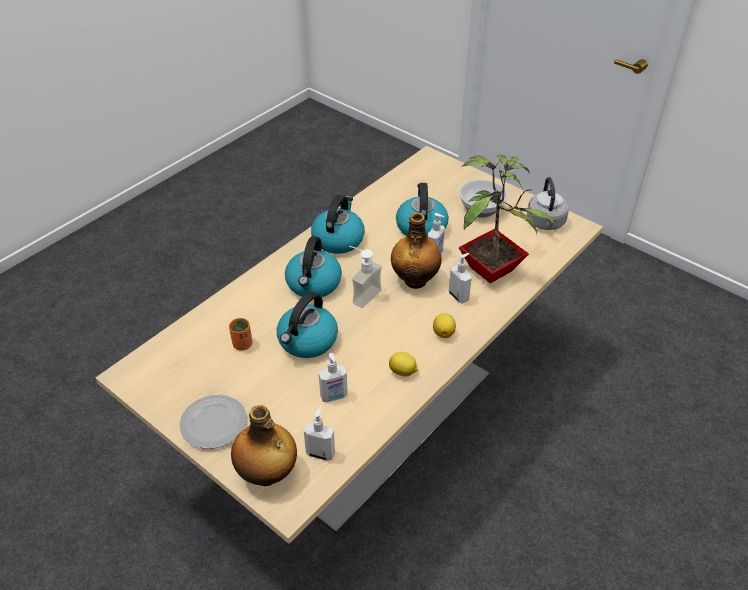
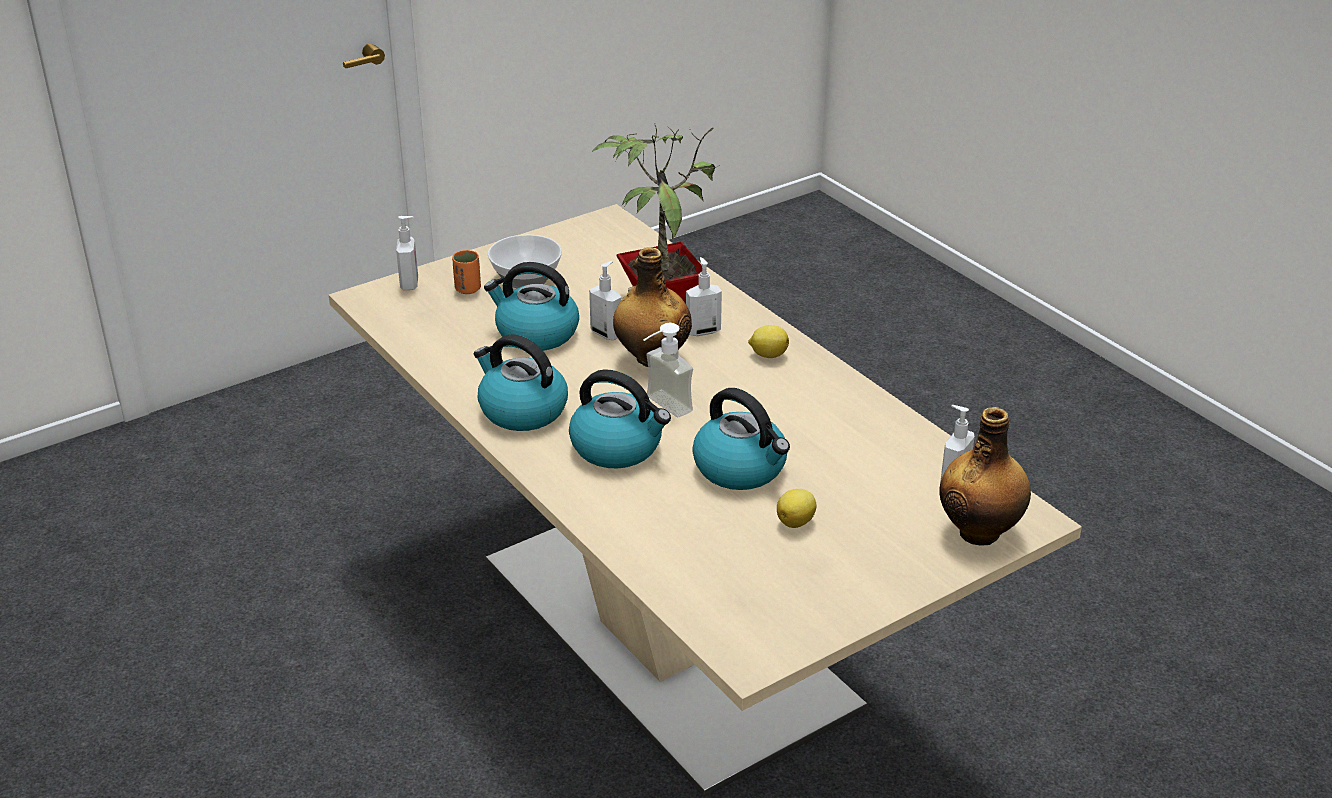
camera: 75 degrees left, 10 degrees down
plate [180,395,247,449] -> none
orange cup [229,318,252,351] -> orange cup moved to [452,250,481,294]
soap dispenser [319,353,348,402] -> soap dispenser moved to [396,216,418,290]
lemon [389,352,418,377] -> lemon moved to [777,489,816,528]
grey kettle [527,177,569,230] -> none

